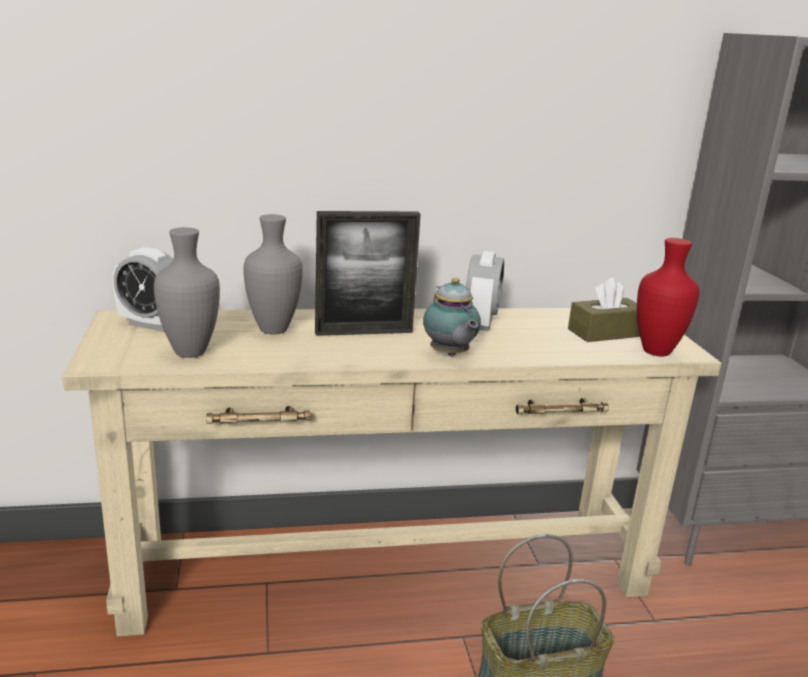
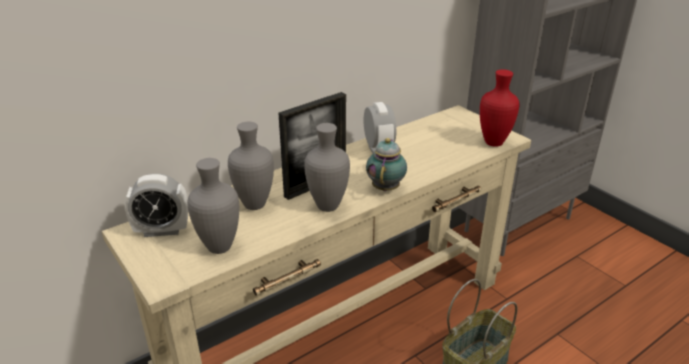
camera: 25 degrees left, 10 degrees up
teapot [423,277,481,357] -> teapot turned 120 degrees counterclockwise [366,138,407,191]
brown tissue box [568,277,640,342] -> none
none -> grey vase [304,123,350,212]

